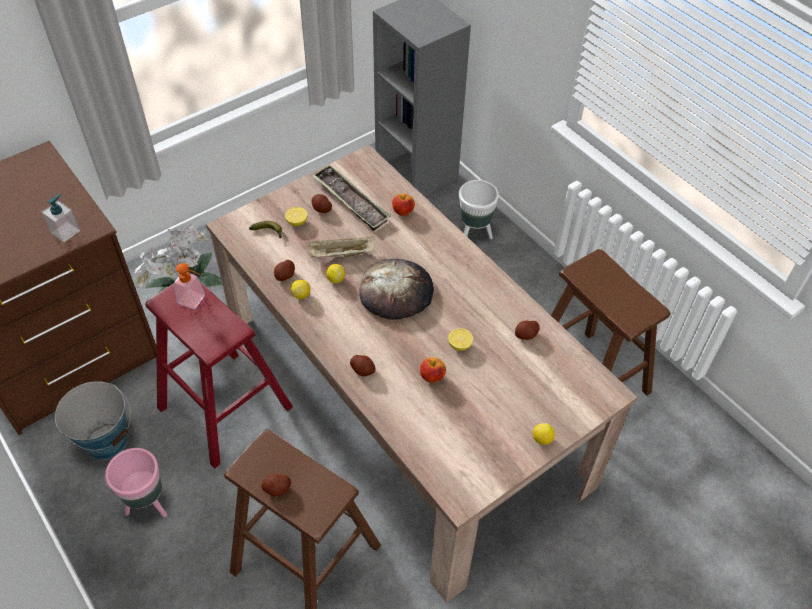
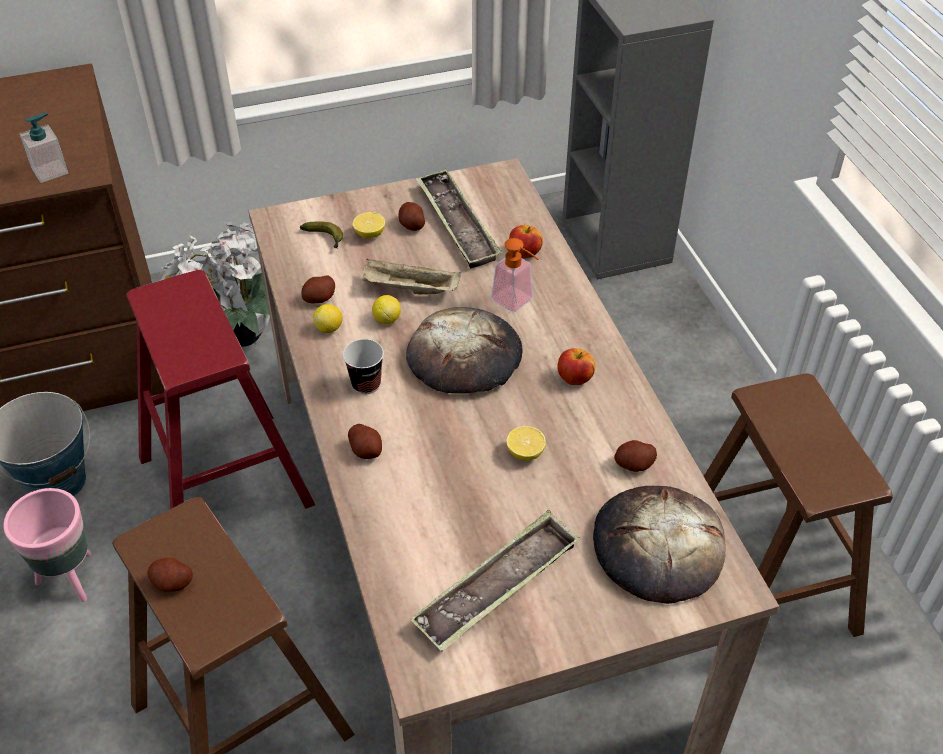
camera: 20 degrees right, 5 degrees down
soap dispenser [174,263,205,309] -> soap dispenser moved to [491,238,539,312]
apple [420,357,446,383] -> apple moved to [557,348,595,385]
white planter [459,180,499,239] -> none
lemon [533,423,555,445] -> none
none -> cup [343,339,384,394]
none -> tray [410,510,580,652]
none -> bread [593,485,726,604]

